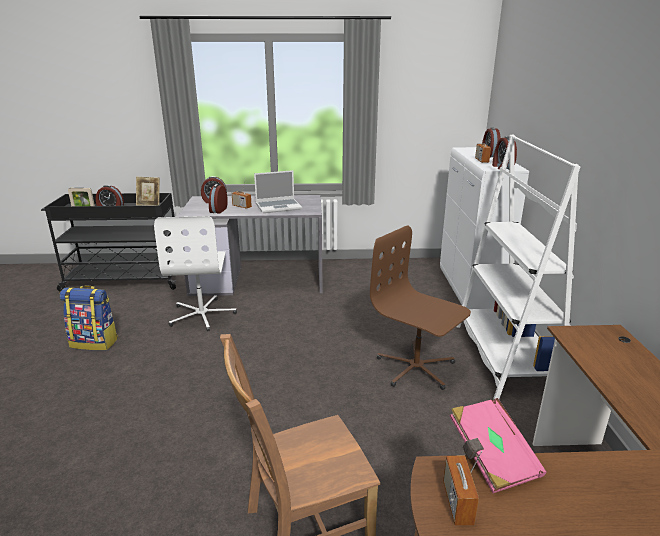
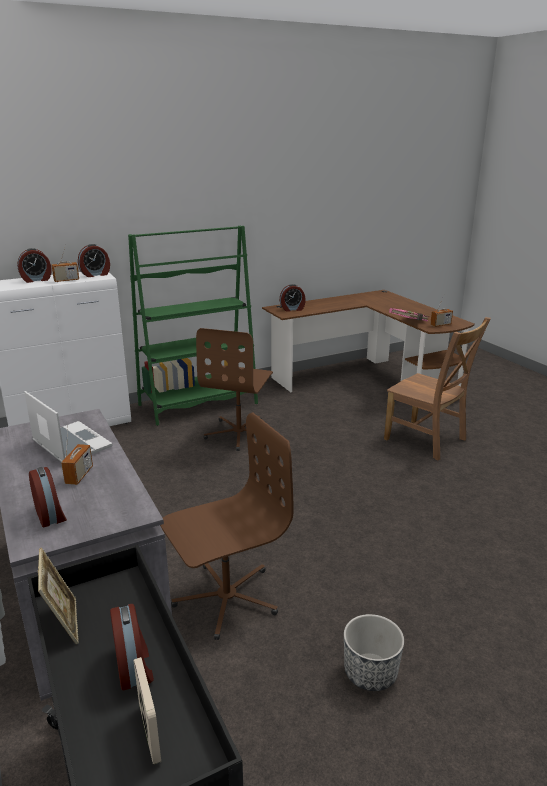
camera: 115 degrees left, 0 degrees up
backpack [59,285,118,350] -> planter [344,614,404,691]
white office chair [154,216,237,331] -> brown office chair [160,412,294,640]
alarm clock [209,184,228,214] -> alarm clock moved to [280,284,306,312]
white bookcase [456,135,580,399] -> green bookcase [128,226,258,426]

